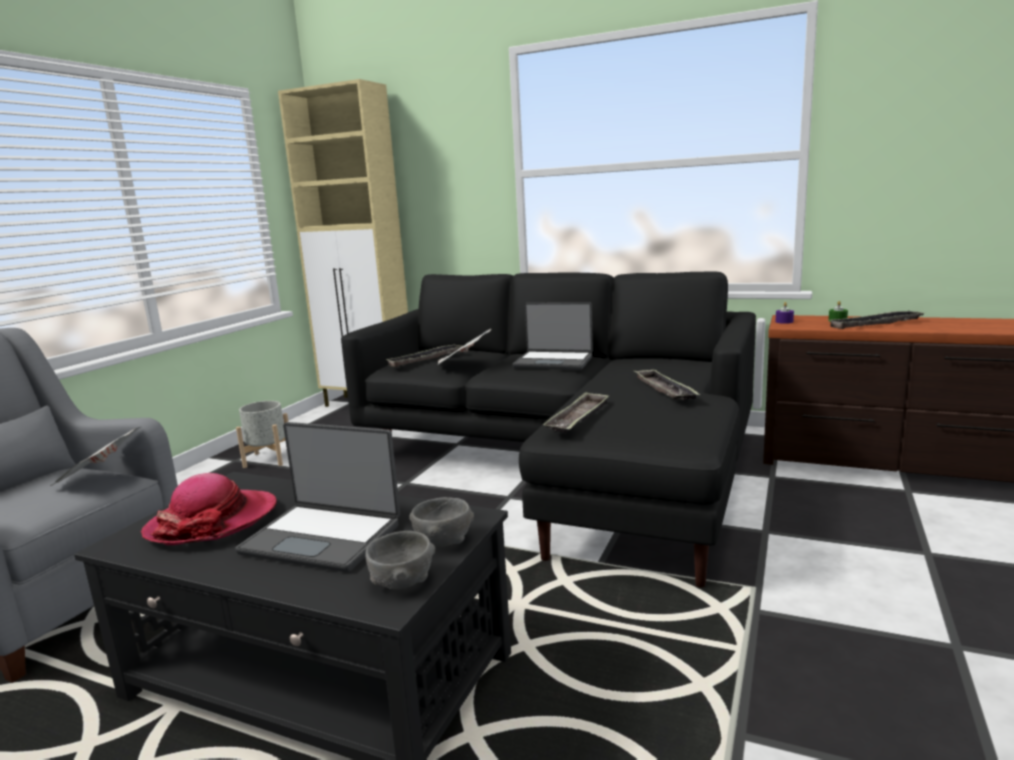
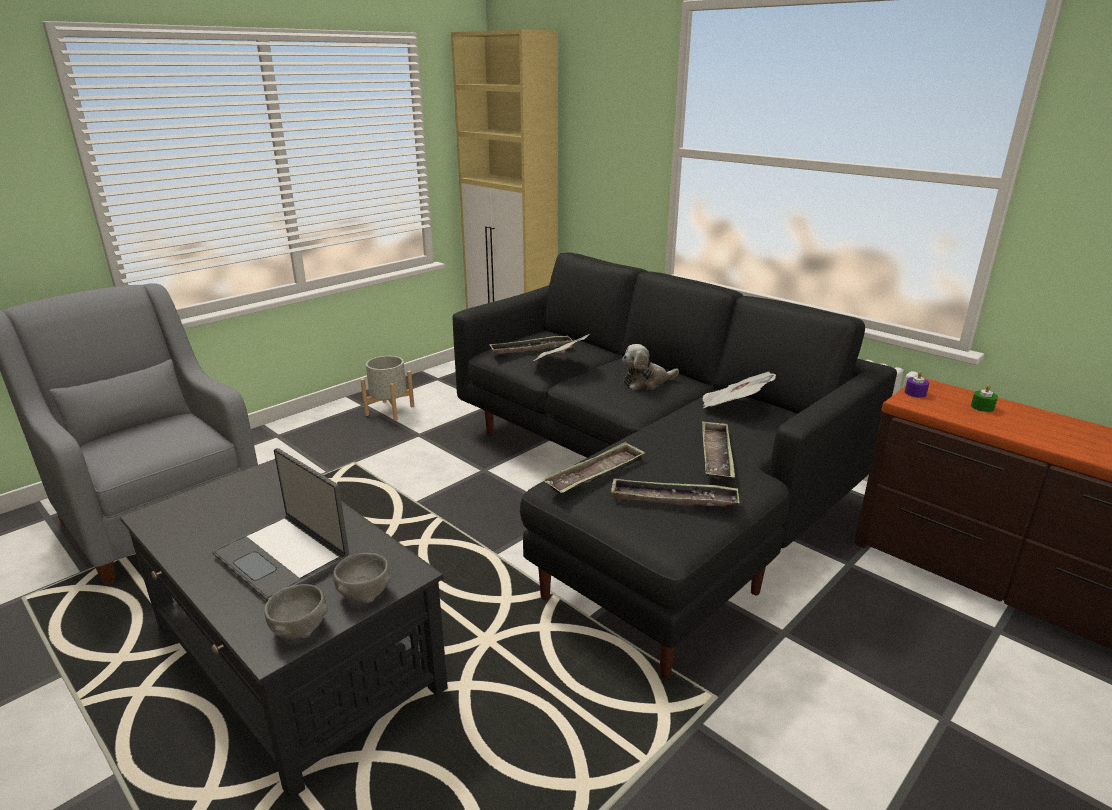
camera: 20 degrees right, 10 degrees up
newspaper [50,427,141,486] -> newspaper moved to [703,372,776,408]
hat [140,473,277,545] -> none
laptop [513,302,593,370] -> plush toy [622,344,679,390]
tray [830,310,924,329] -> tray moved to [611,479,740,507]

